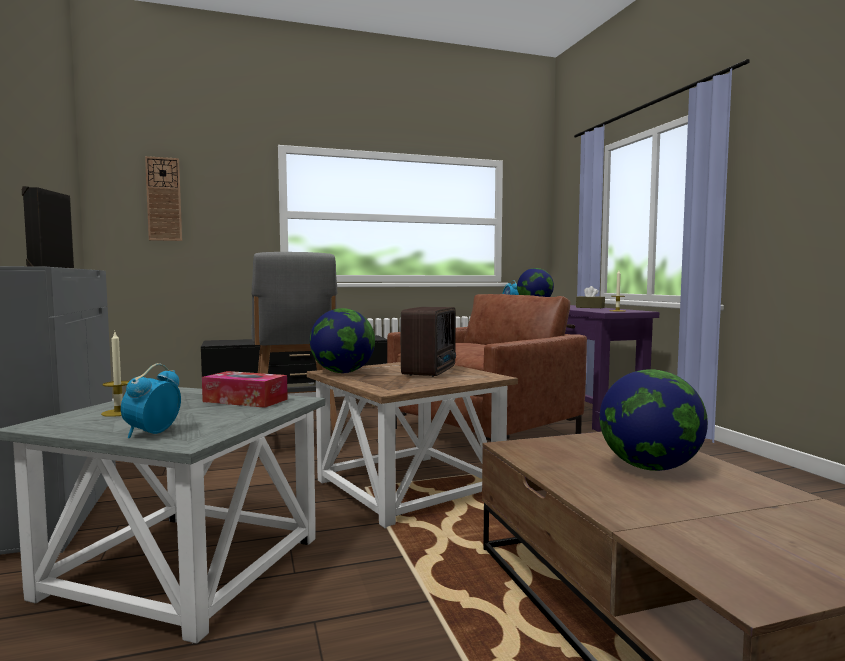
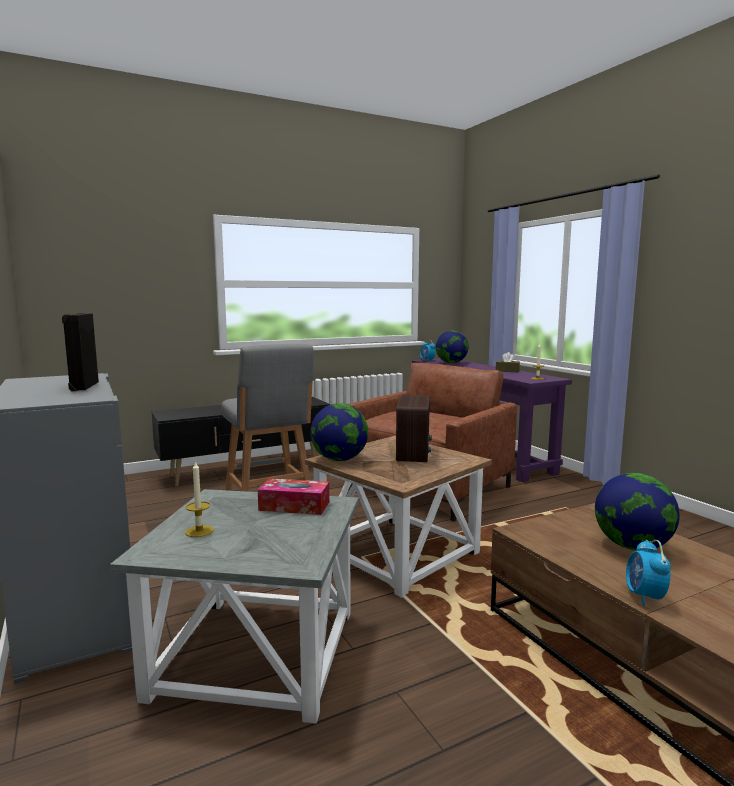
camera: 10 degrees left, 5 degrees up
alarm clock [121,363,181,438] -> alarm clock moved to [626,540,671,606]
wall clock [145,156,182,241] -> none

